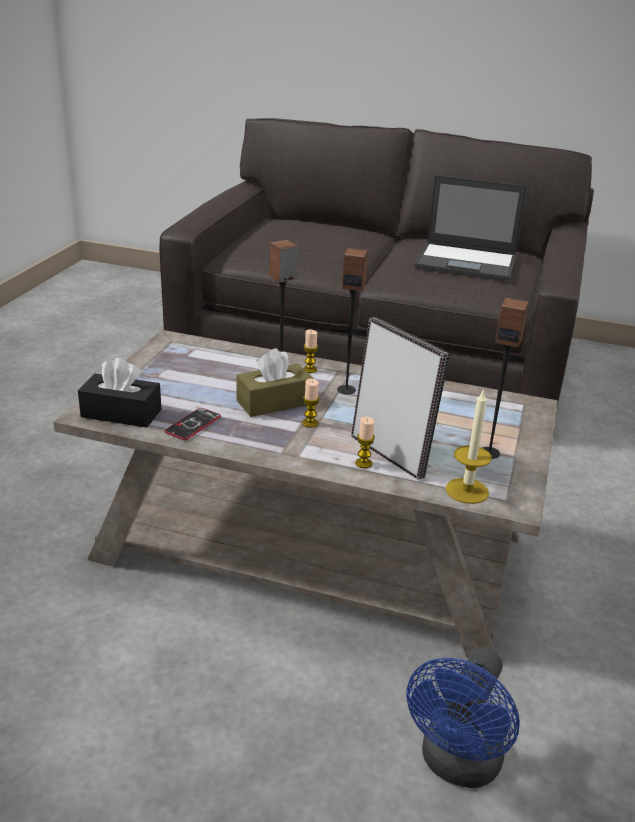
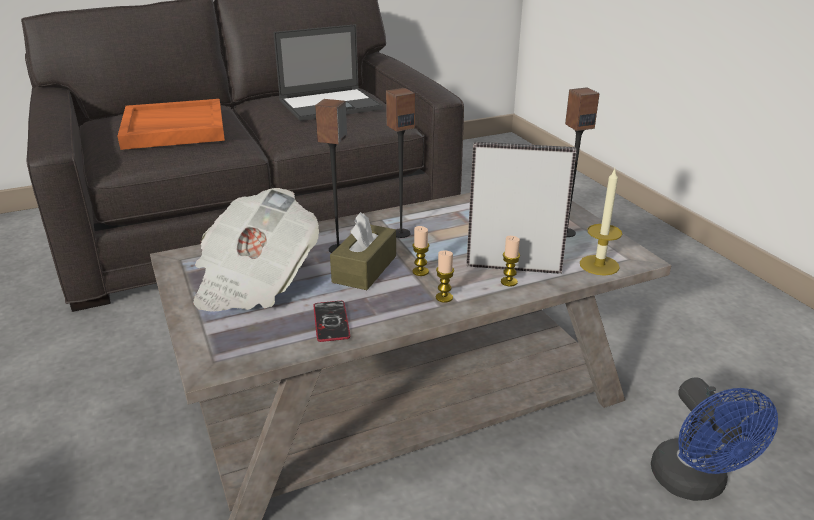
camera: 40 degrees left, 0 degrees up
black tissue box [78,358,161,428] -> none
candle [303,329,318,373] -> candle moved to [436,250,454,303]
none -> orange tray [118,99,225,150]
none -> newspaper [193,188,319,312]

